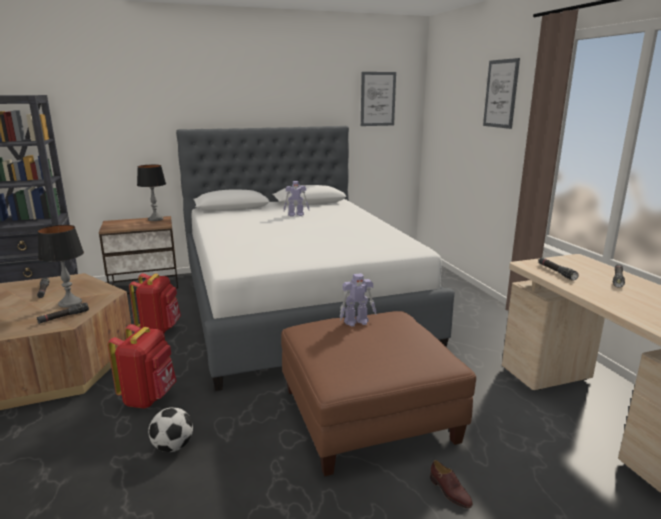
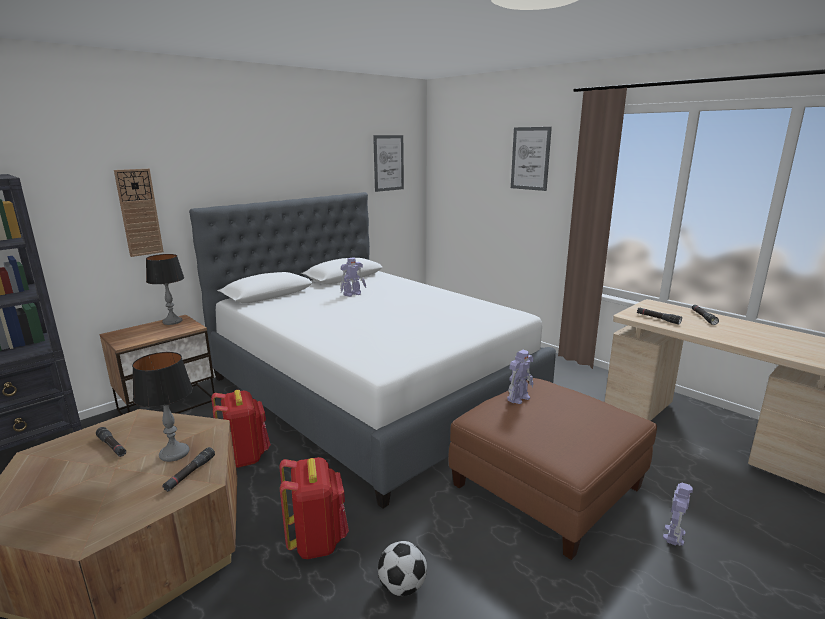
camera: 25 degrees left, 0 degrees up
brown shoe [430,460,473,509] -> toy robot [663,483,693,546]
none -> wall clock [114,169,164,257]

